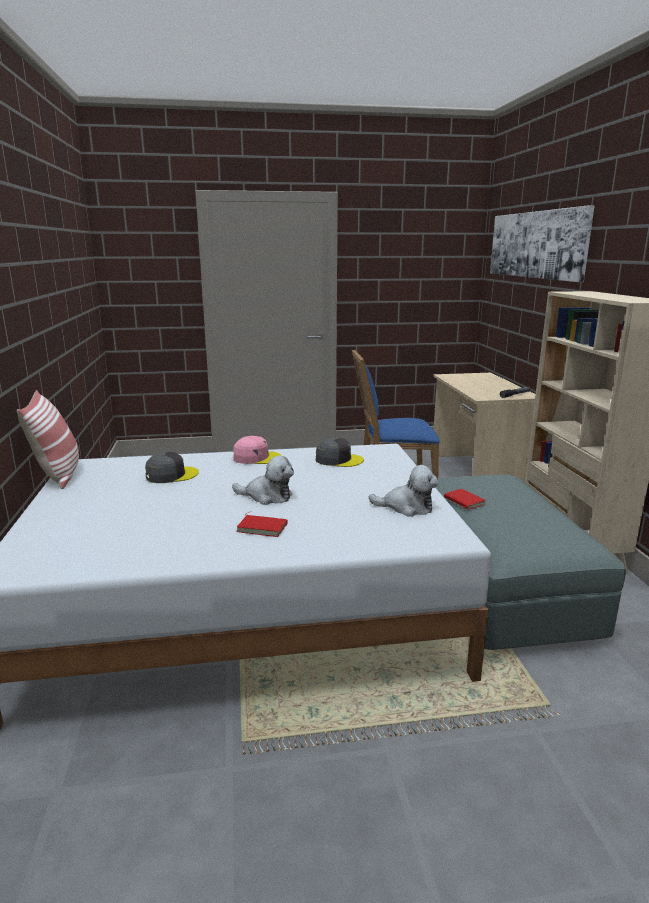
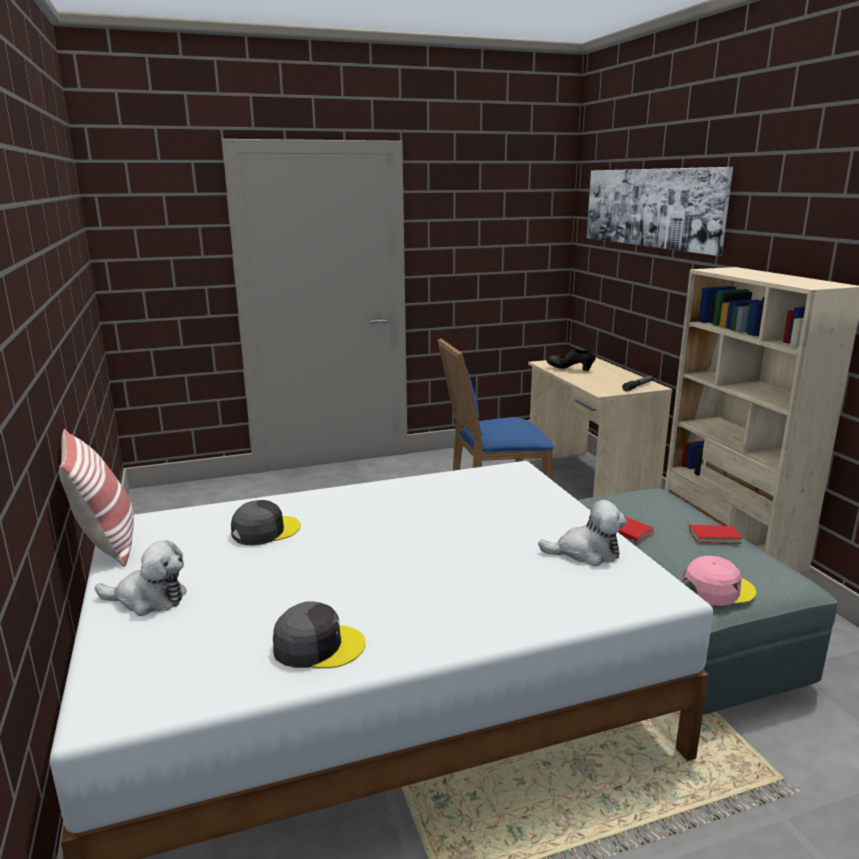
camera: 10 degrees left, 0 degrees up
plush toy [232,456,294,505] -> plush toy moved to [95,540,187,616]
pink cap [233,436,281,464] -> pink cap moved to [682,556,756,606]
red book [236,512,288,537] -> red book moved to [688,521,743,544]
grey cap [316,437,364,467] -> grey cap moved to [273,601,366,668]
none -> black shoe [547,349,596,371]

